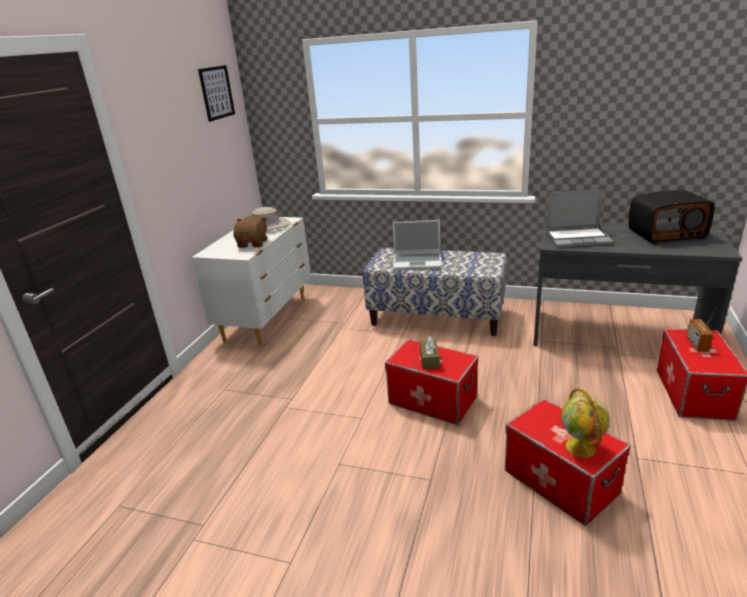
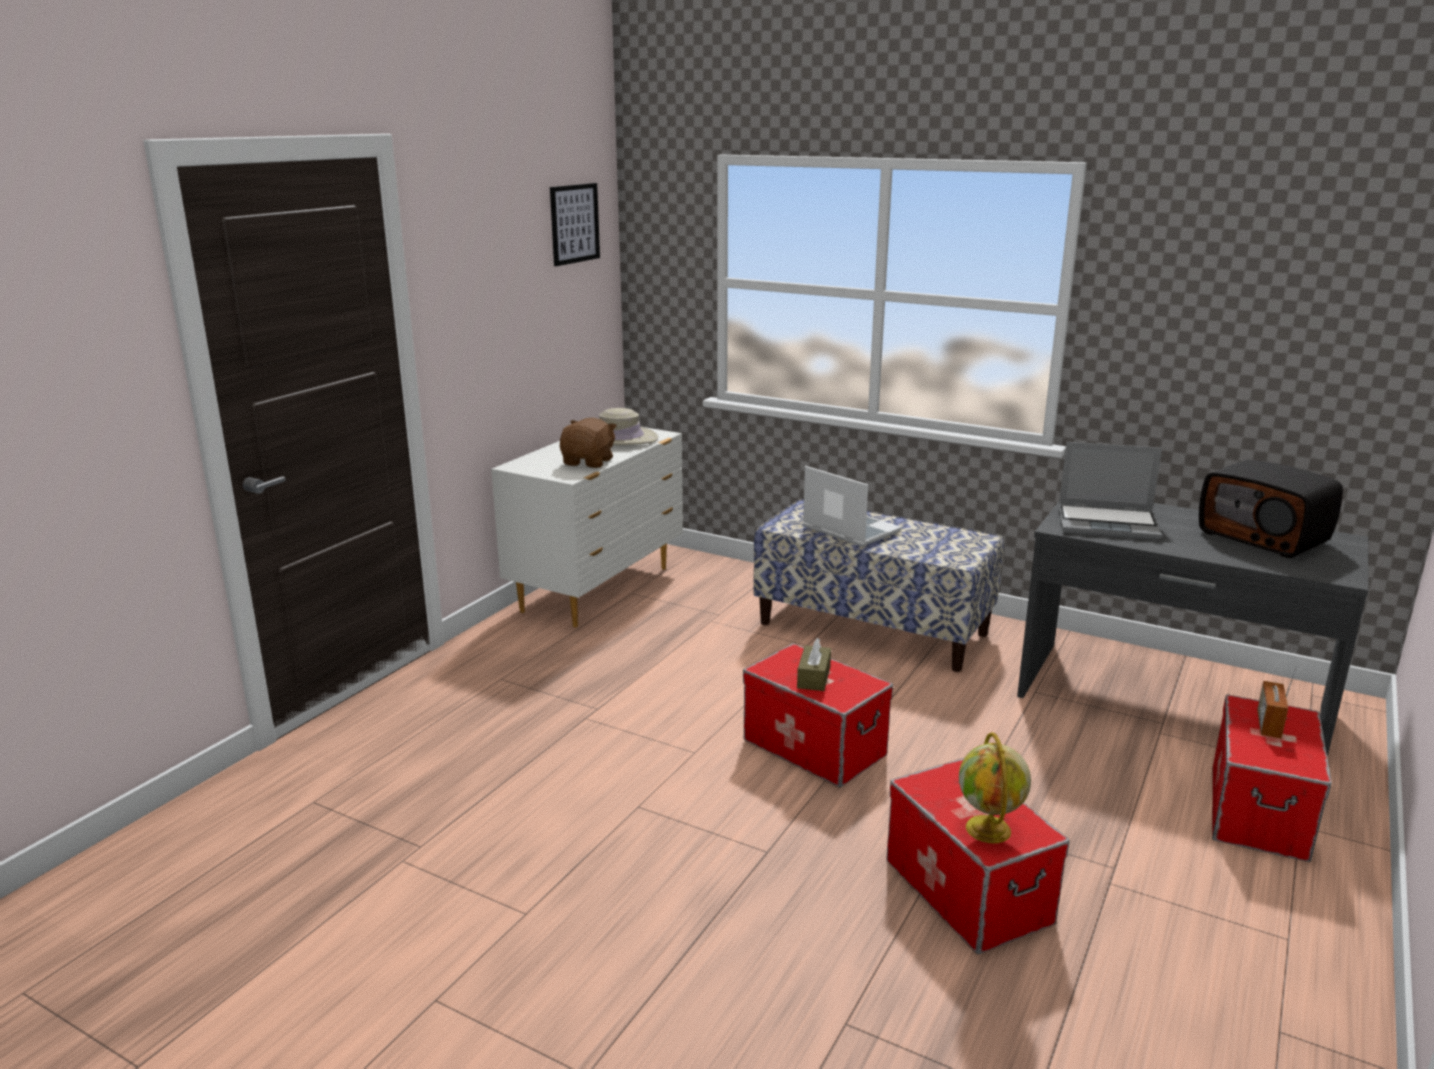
camera: 10 degrees right, 5 degrees down
laptop [392,220,442,270] -> laptop turned 150 degrees counterclockwise [803,466,902,547]
radio [629,190,715,244] -> radio turned 45 degrees clockwise [1199,460,1343,558]

